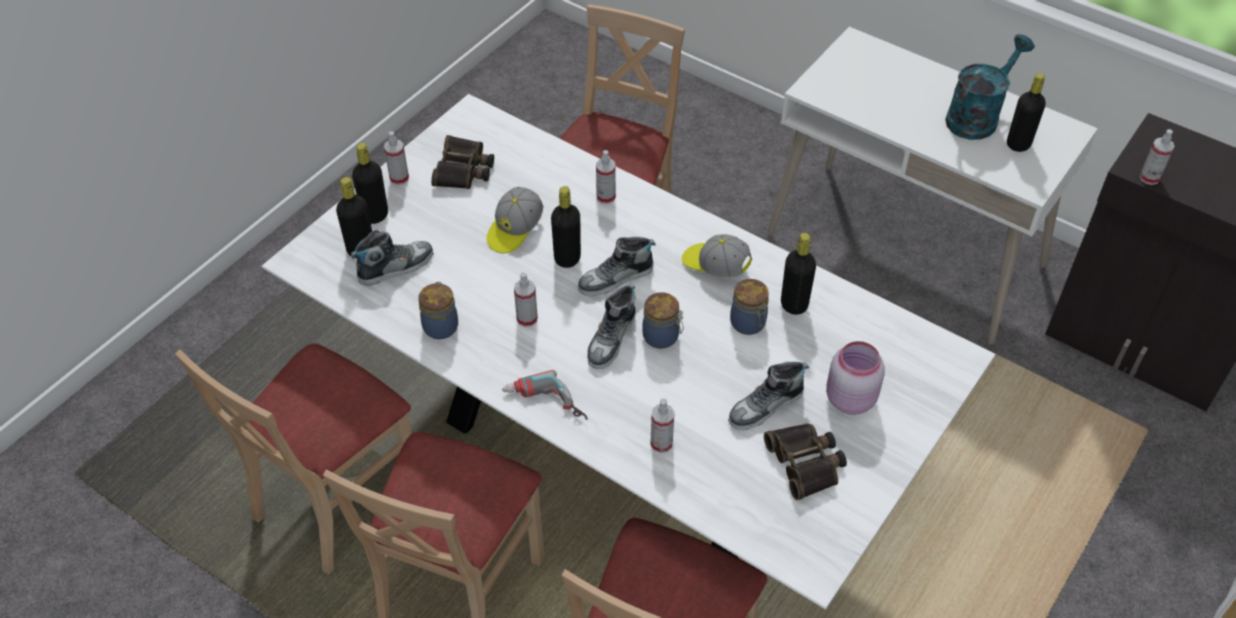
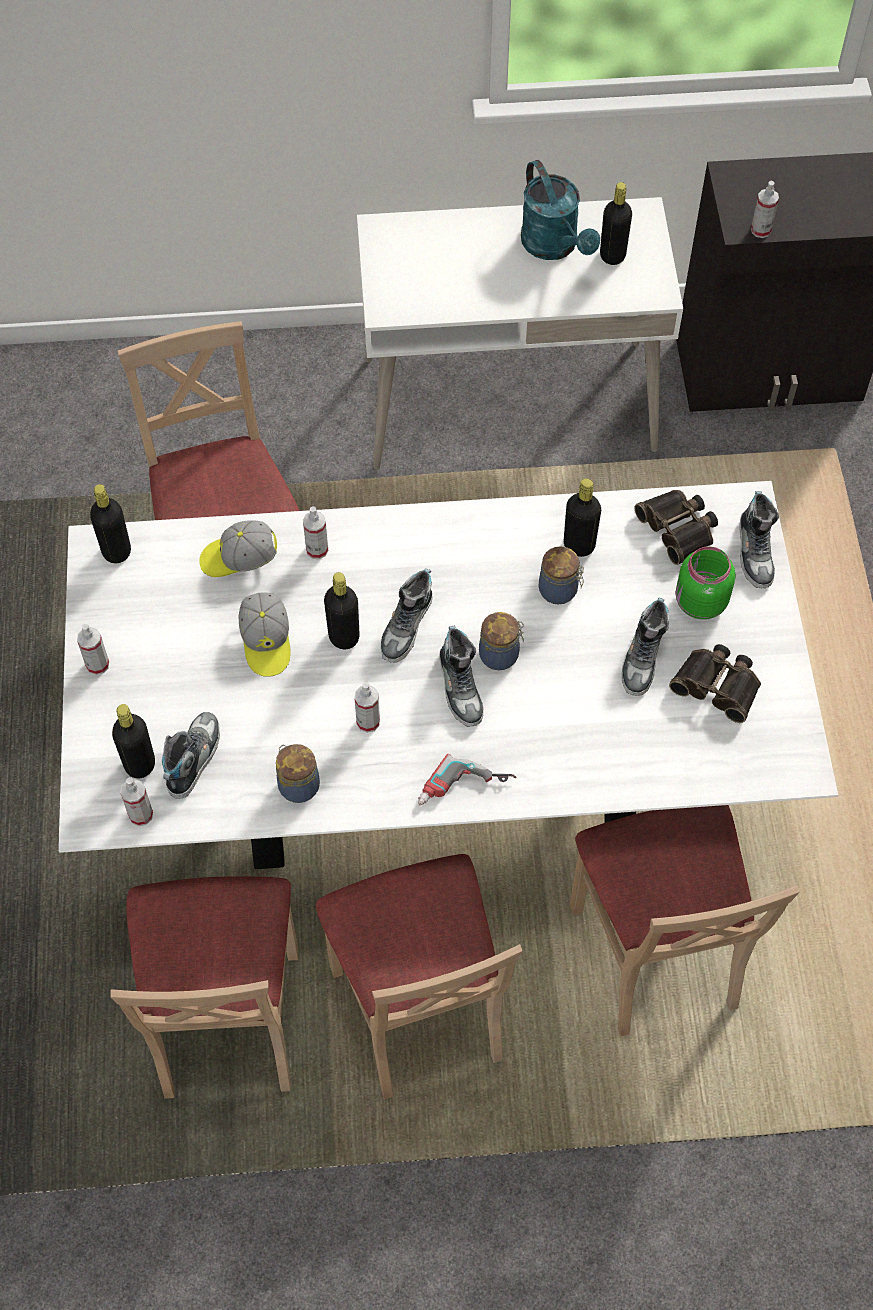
camera: 40 degrees left, 10 degrees up
black bottle [352,143,388,224] -> black bottle moved to [90,484,131,564]
binoculars [431,135,494,189] -> binoculars moved to [634,490,718,565]
spray bottle [650,398,675,453] -> spray bottle moved to [120,777,153,826]
cap [682,234,752,277] -> cap moved to [199,520,277,577]
pink jar [826,341,885,415] -> green jar [675,546,736,620]
turquoise watering can [945,34,1035,140] -> turquoise watering can turned 150 degrees clockwise [521,160,600,260]
none -> shoe [739,491,779,588]

